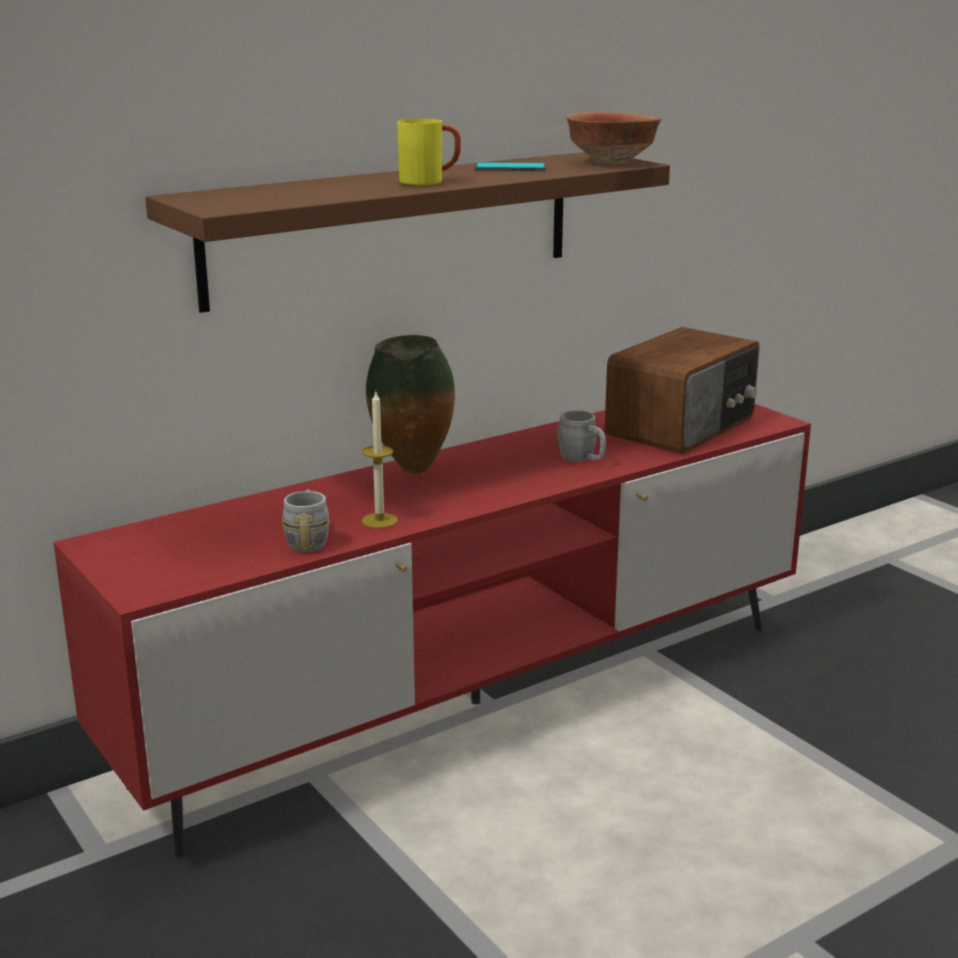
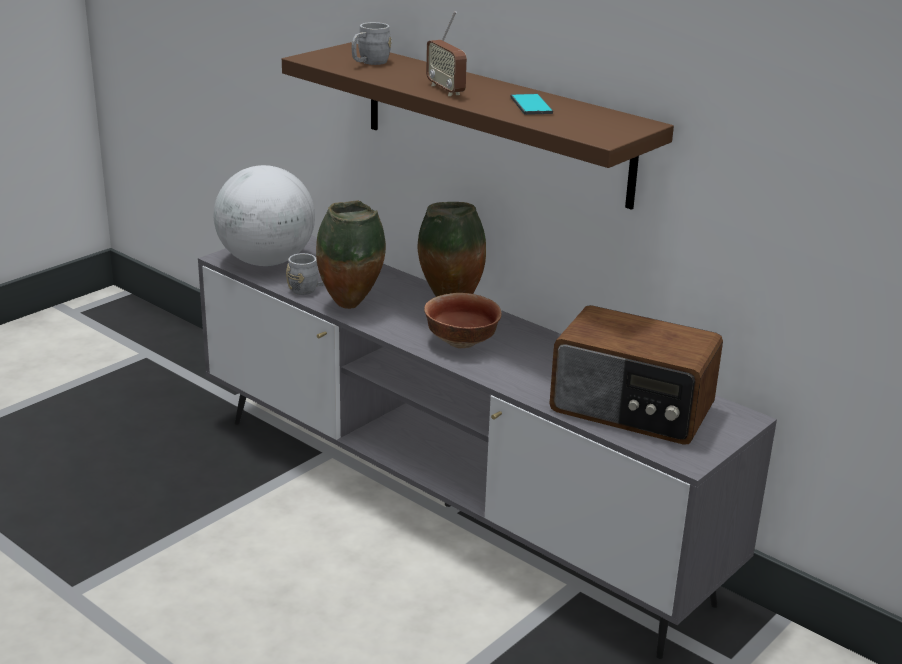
camera: 75 degrees right, 5 degrees up
red tv stand [53,404,811,857] -> grey tv stand [198,235,777,659]
candle [361,390,398,528] -> vase [316,201,386,309]
yellow mug [397,119,461,185] -> radio [426,11,467,96]
grey mug [557,410,606,462] -> grey mug moved to [352,22,391,65]
bowl [566,112,661,164] -> bowl moved to [424,293,502,348]
none -> globe [214,165,315,266]

